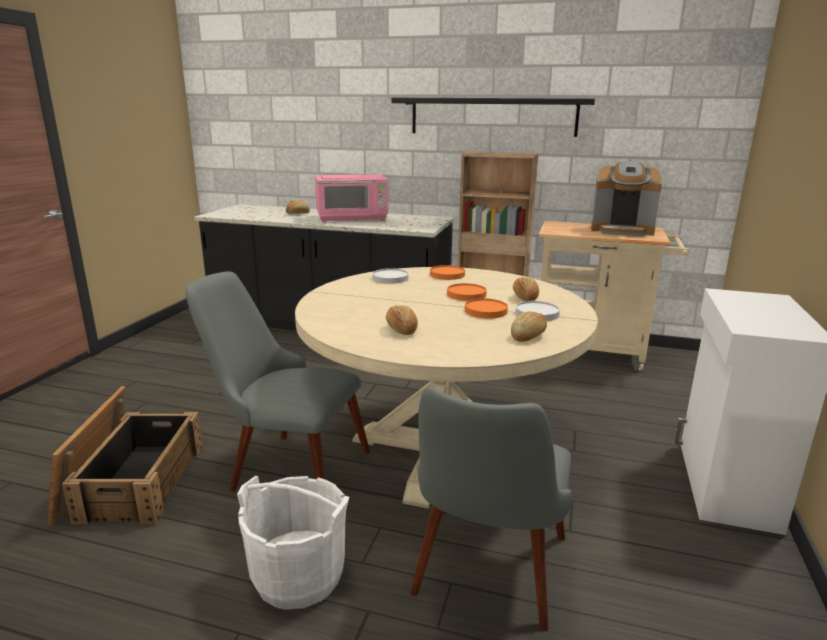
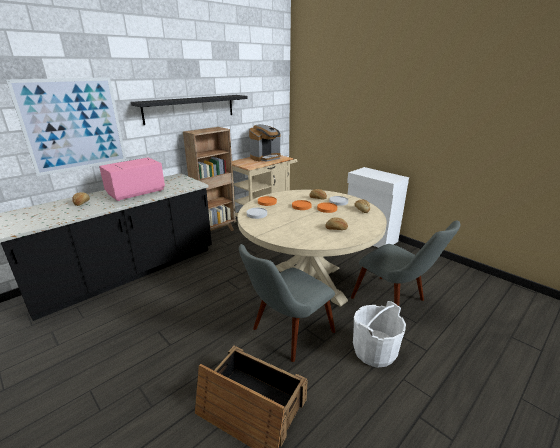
camera: 60 degrees left, 5 degrees up
pink microwave [315,174,388,222] -> pink microwave turned 150 degrees counterclockwise [99,157,165,201]
none -> picture [6,77,127,176]

